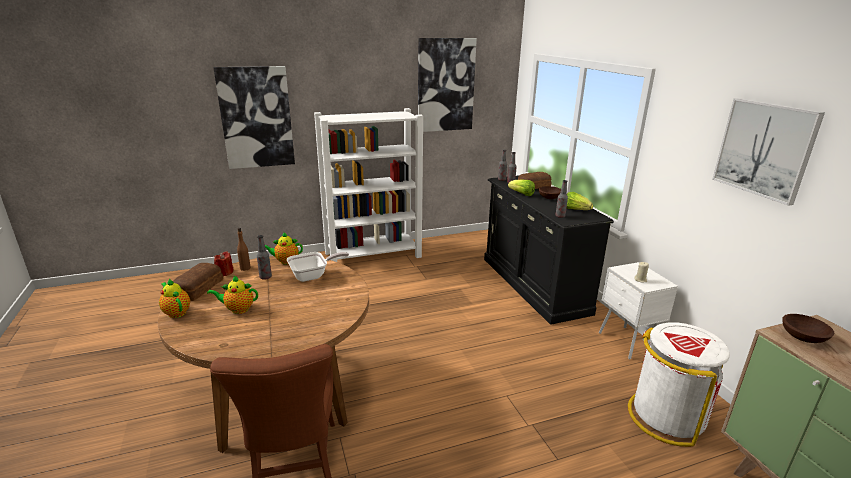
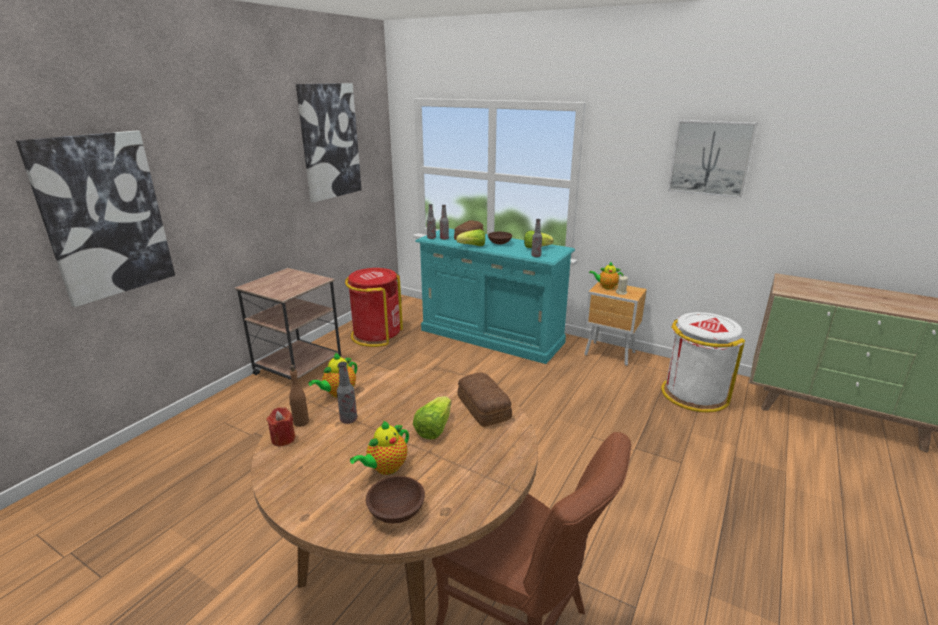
camera: 40 degrees left, 0 degrees up
teapot [159,278,190,318] -> teapot moved to [589,261,623,289]
bread [173,263,223,301] -> bread moved to [458,373,512,427]
frying pan [287,252,349,282] -> none
white bookcase [314,108,423,262] -> brown cart [235,268,341,380]
black cabinet [484,175,614,325] -> turquoise cabinet [415,228,575,364]
white nightstand [599,262,678,359] -> brown nightstand [584,282,647,366]
brown bowl [782,314,834,343] -> brown bowl moved to [366,476,425,524]
none -> red trash can [345,268,403,347]
none -> lettuce [413,396,451,440]

